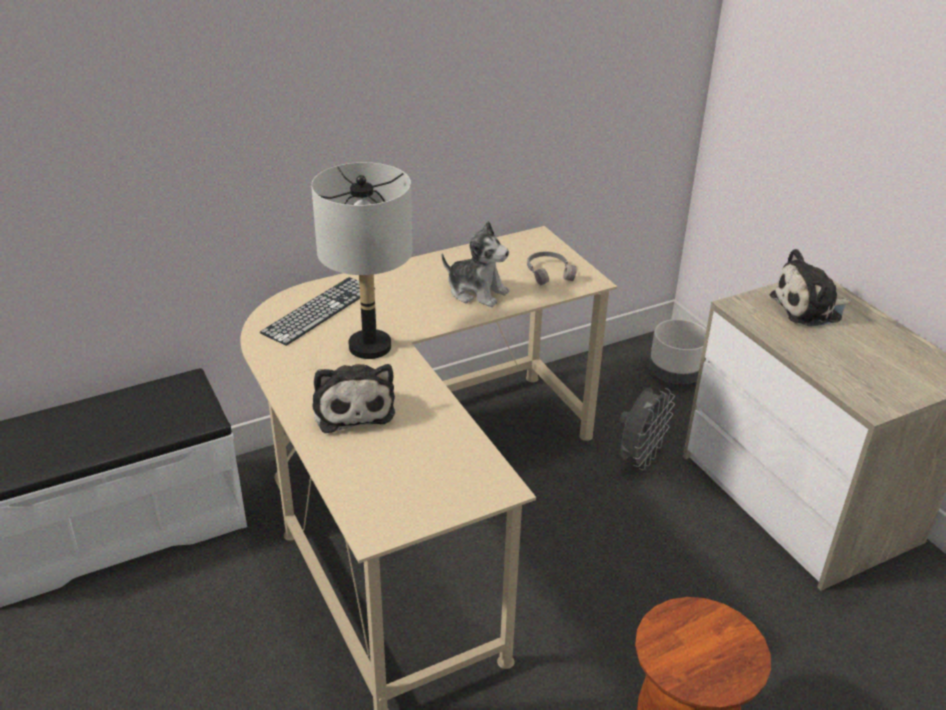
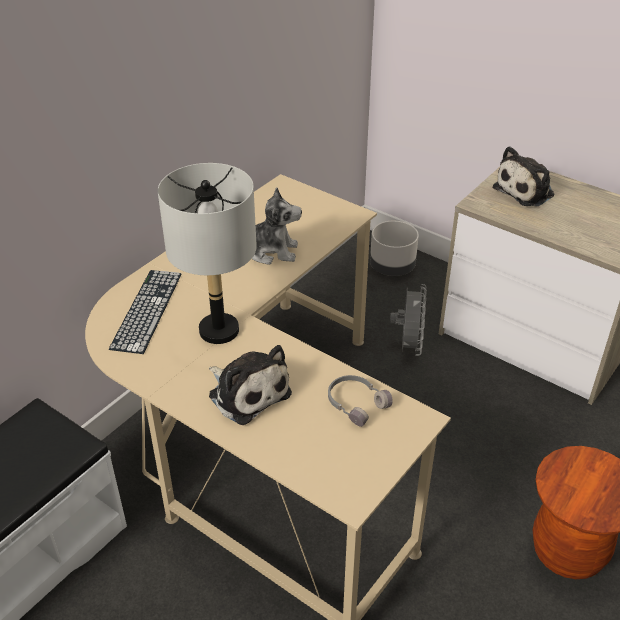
camera: 25 degrees left, 5 degrees up
grey headphones [527,252,577,285] -> grey headphones moved to [328,375,393,427]

